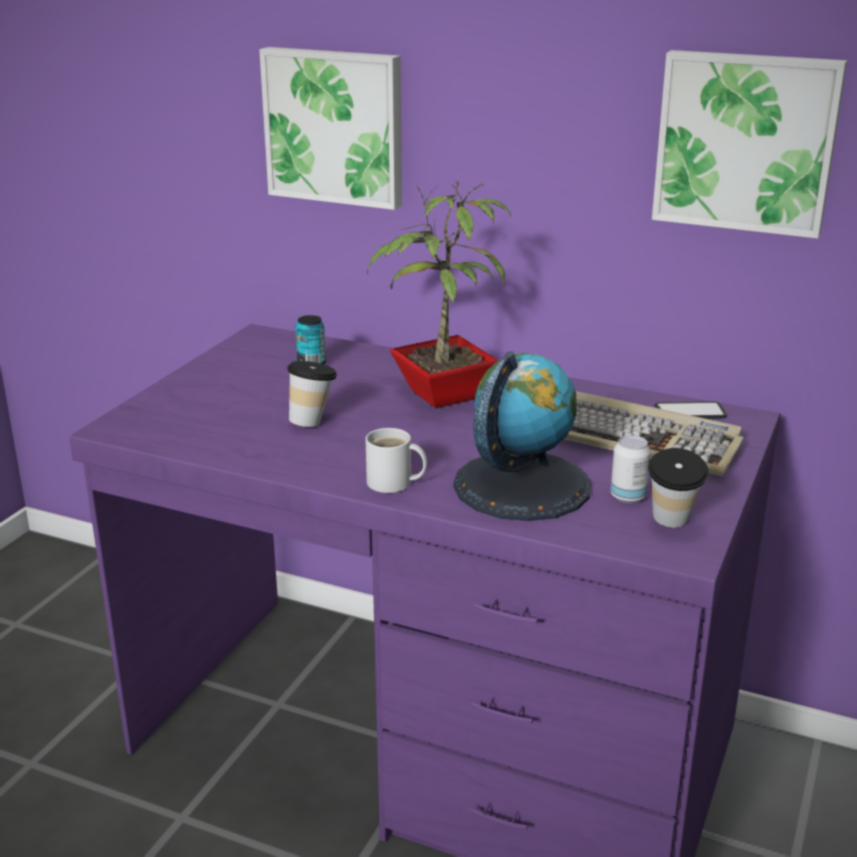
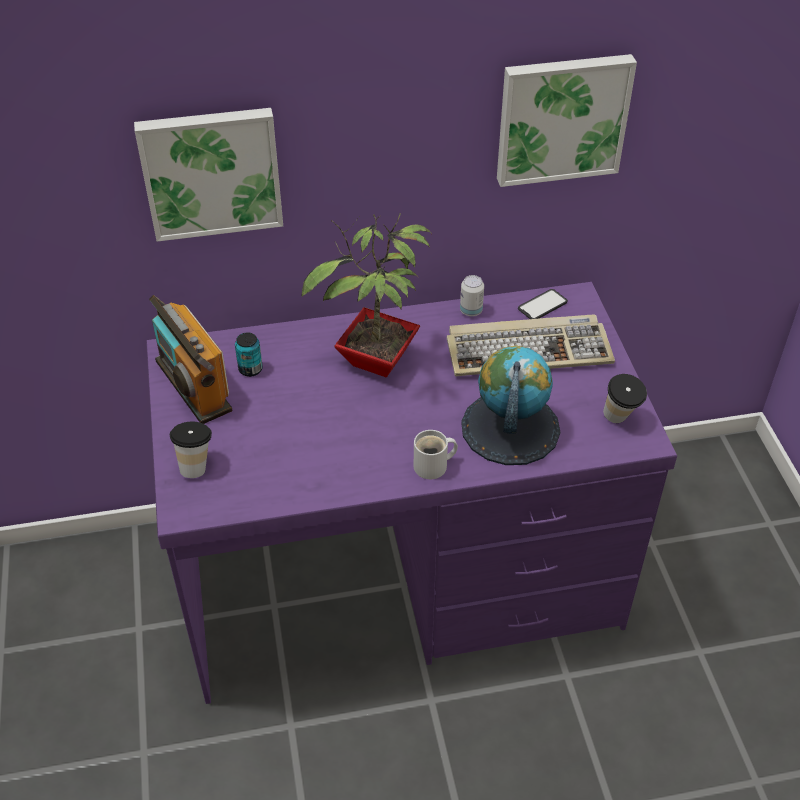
camera: 35 degrees left, 20 degrees up
cup [287,361,337,427] -> cup moved to [170,422,212,478]
can [611,435,651,503] -> can moved to [460,275,484,317]
none -> radio [149,295,232,424]

